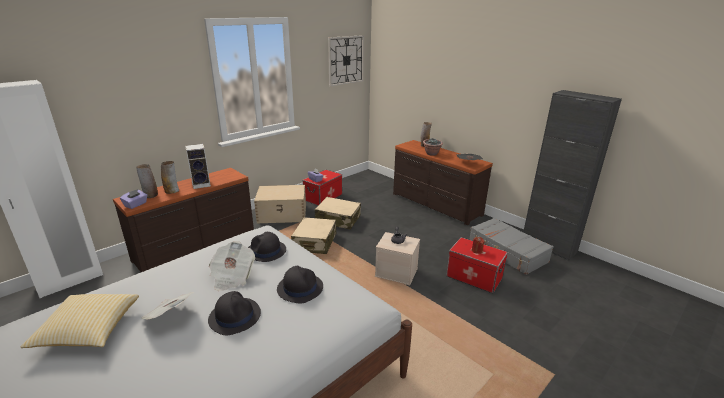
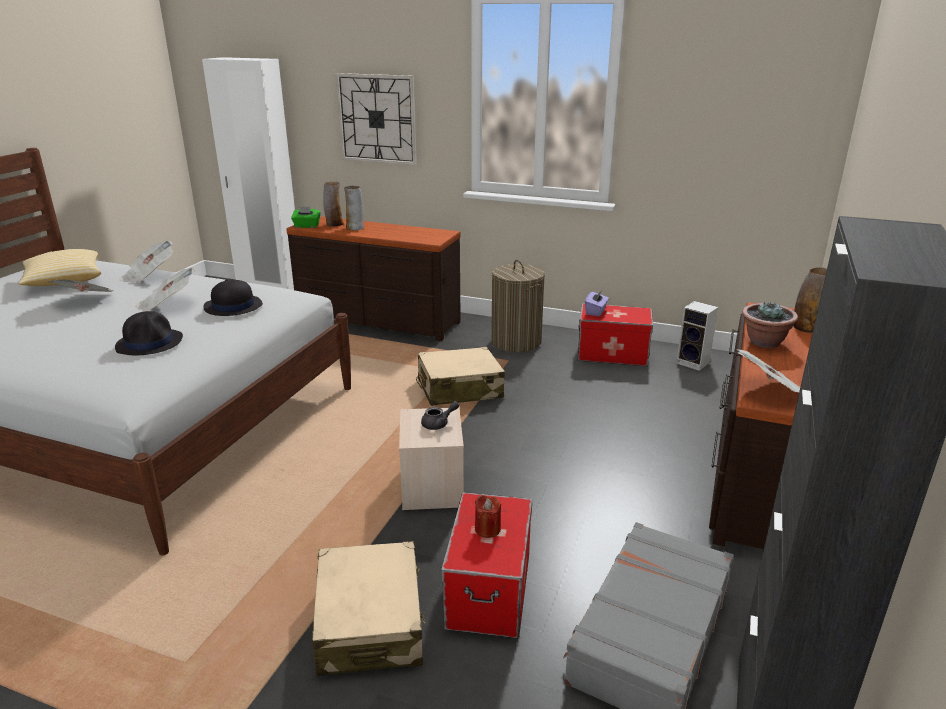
camera: 65 degrees right, 0 degrees up
purple tissue box [120,189,147,209] -> green tissue box [291,207,321,228]
speaker [185,144,211,189] -> speaker moved to [676,301,718,371]
black hat [208,291,261,335] -> none
beige storage box [254,185,306,223] -> laundry basket [491,260,545,352]
beige suitcase [315,197,361,230] -> beige suitcase moved to [312,541,426,676]
wall clock [328,35,364,87] -> wall clock moved to [335,73,417,165]
none -> newspaper [119,240,173,283]

